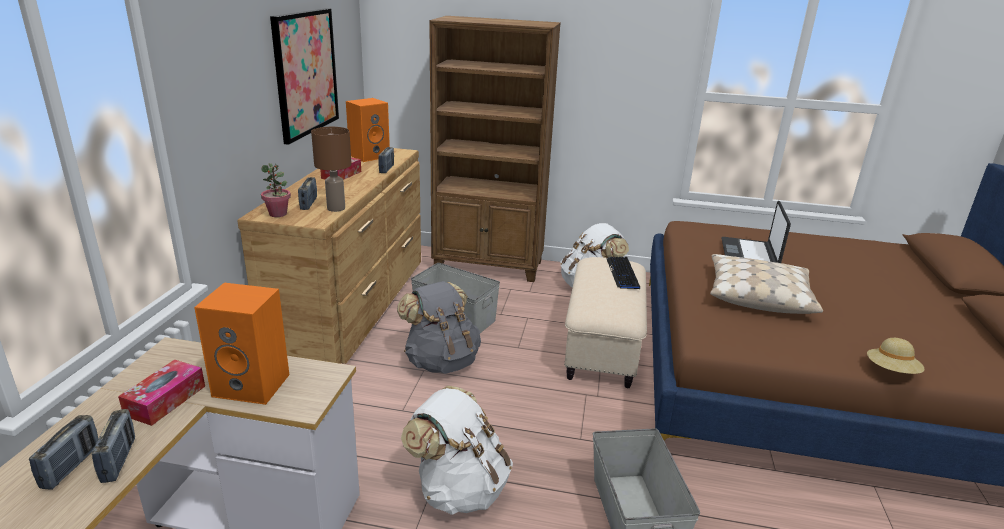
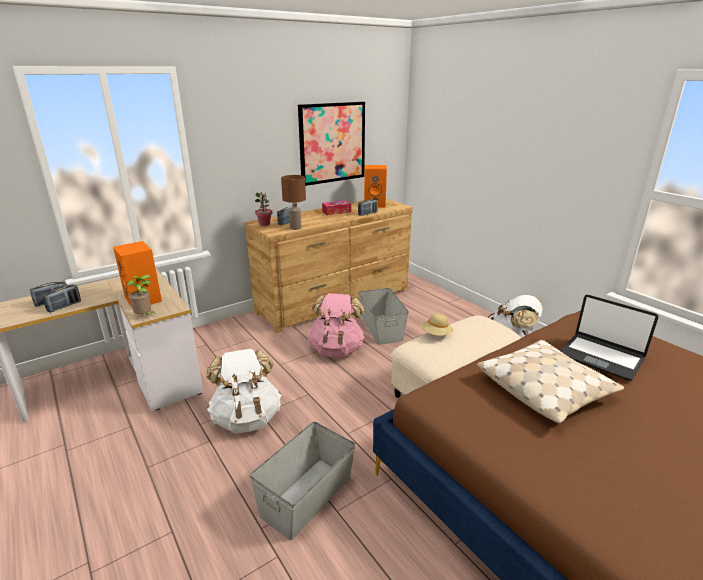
camera: 45 degrees right, 0 degrees up
tissue box [118,360,205,426] -> none
grey backpack [397,281,481,374] -> pink backpack [307,293,365,357]
brown bookcase [429,16,561,282] -> none
keyboard [607,257,640,289] -> none
laptop [721,201,791,263] -> laptop turned 105 degrees counterclockwise [561,295,658,381]
beige hat [867,338,924,374] -> beige hat moved to [420,313,453,336]
none -> potted plant [127,275,155,315]

